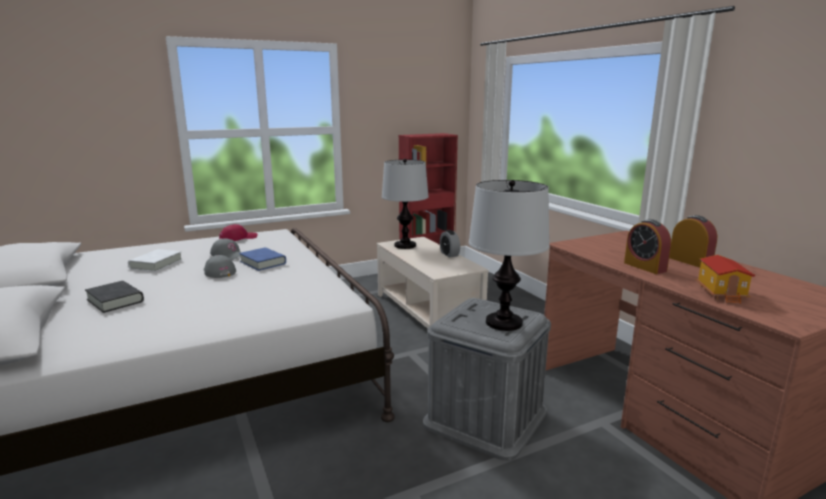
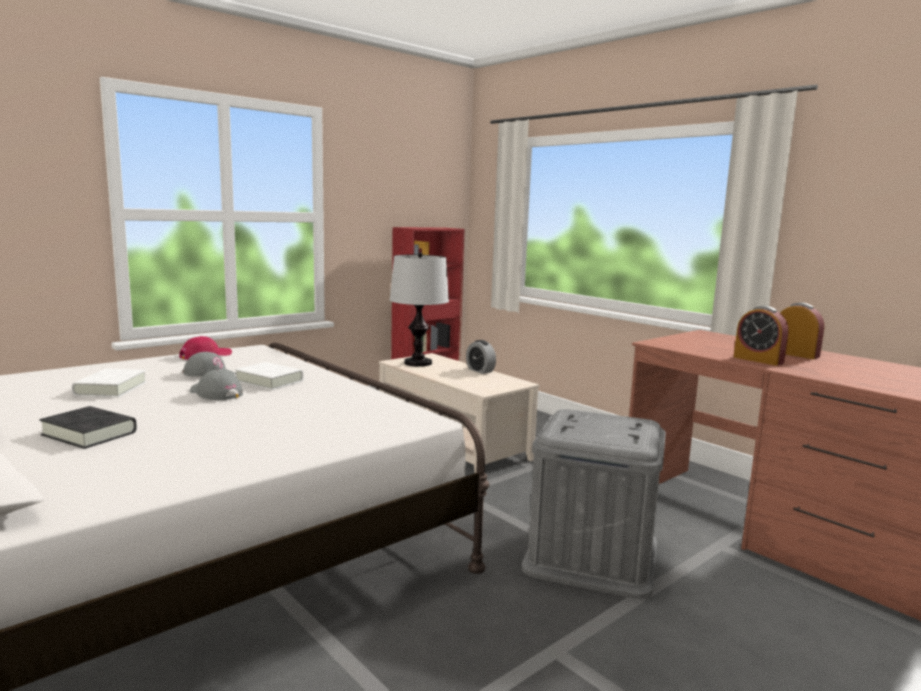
camera: 15 degrees left, 5 degrees down
blue book [239,247,286,271] -> white book [235,362,304,390]
table lamp [469,180,549,331] -> none
toy house [696,255,755,304] -> none

